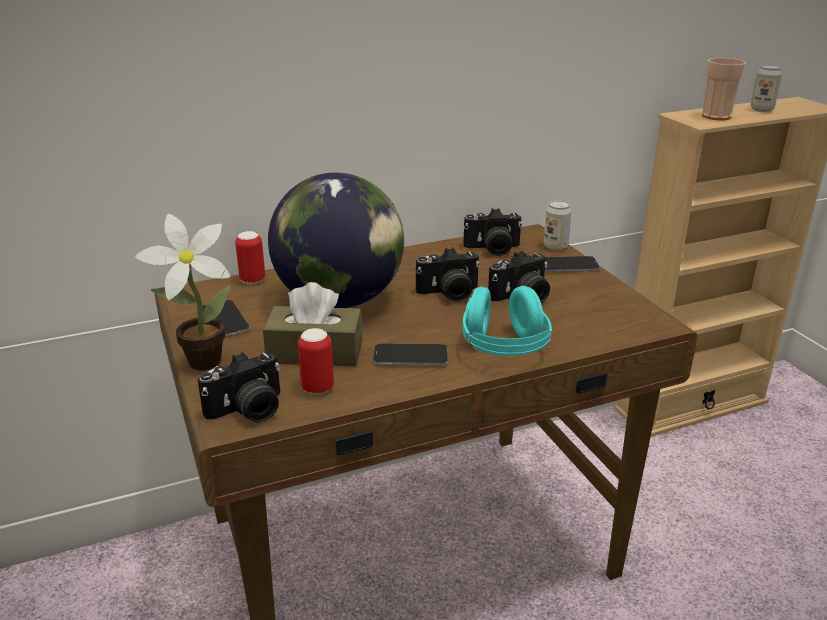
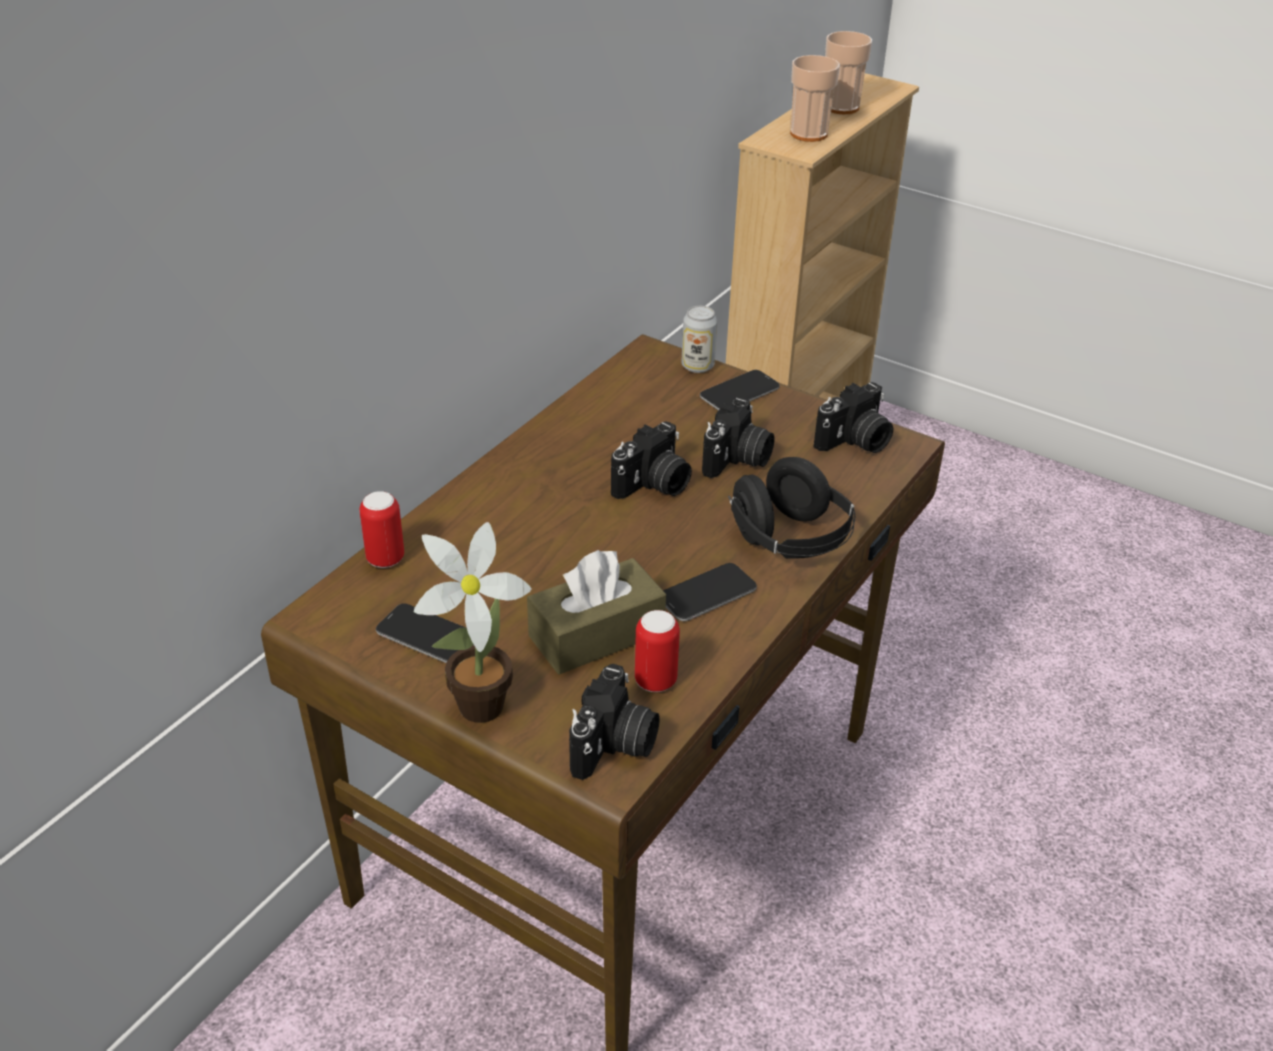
camera: 35 degrees left, 10 degrees up
globe [268,172,404,308] -> none
turquoise headphones [462,286,552,356] -> black headphones [728,457,855,559]
camera [463,208,522,256] -> camera moved to [814,382,893,453]
can [750,65,782,112] -> cup [825,31,872,114]

